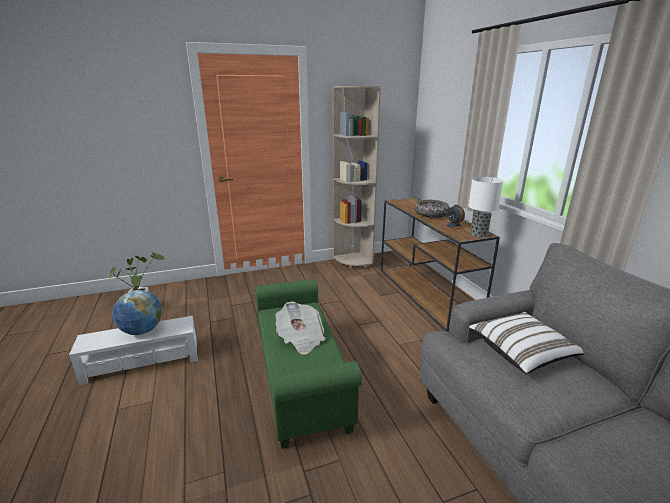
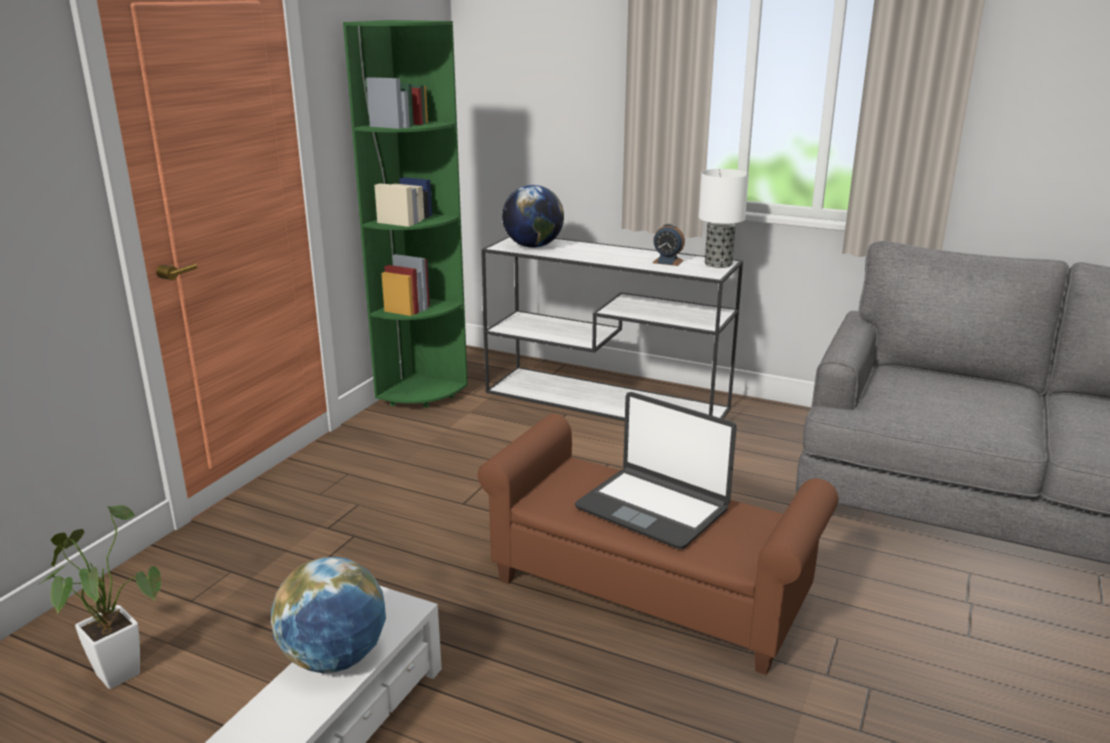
camera: 45 degrees left, 0 degrees up
green ottoman [255,279,362,449] -> brown ottoman [478,414,839,675]
newspaper [275,301,325,355] -> laptop [575,392,737,549]
beige bookcase [333,86,381,268] -> green bookcase [343,20,468,408]
brown console table [381,198,500,333] -> white console table [481,236,743,421]
bowl [415,200,450,218] -> none
white pillow [469,312,584,374] -> none
none -> globe [502,185,564,248]

